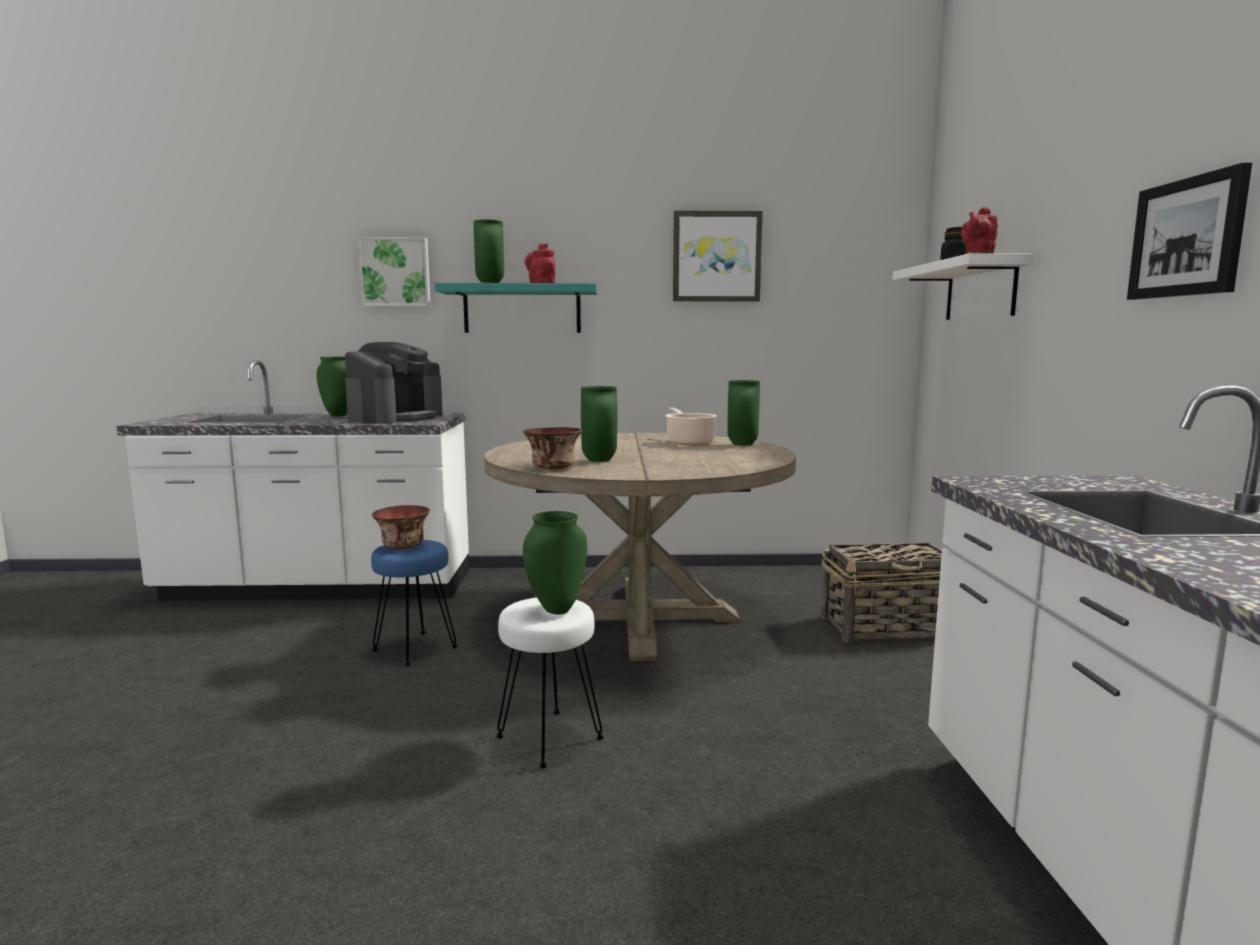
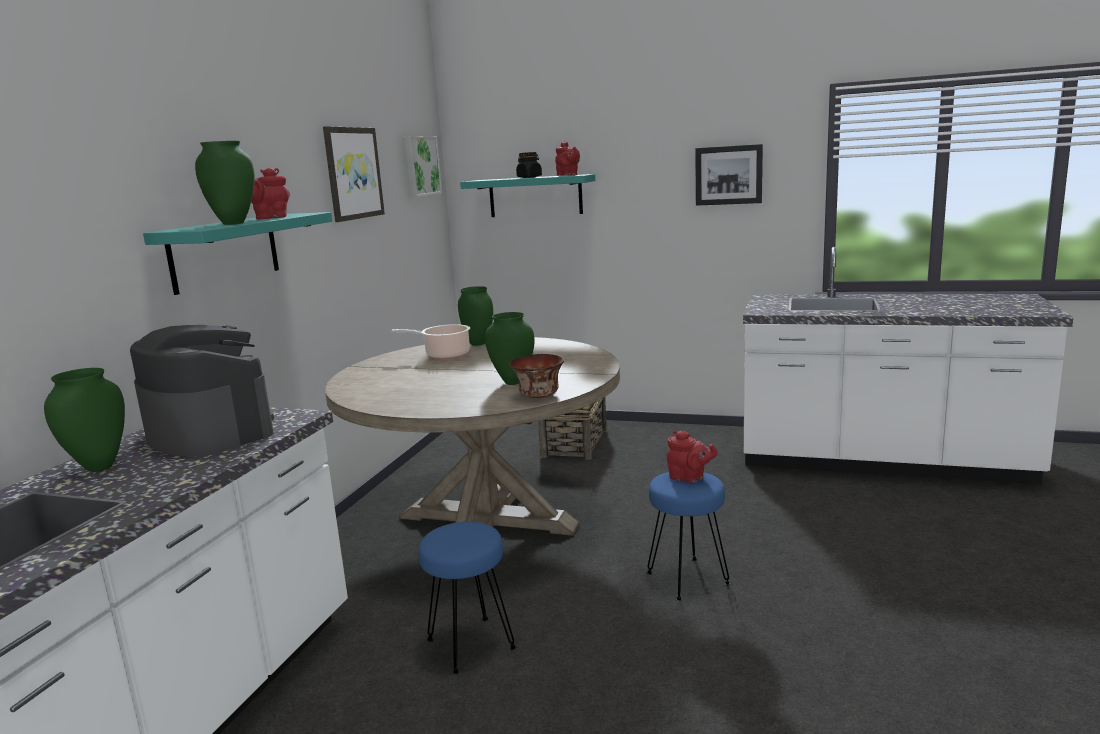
camera: 70 degrees left, 5 degrees up
picture [357,237,431,307] -> picture moved to [404,136,442,197]
bowl [372,505,430,549] -> none
white stool [496,597,604,768] -> blue stool [646,472,730,601]
green vase [523,511,587,615] -> red teapot [667,430,718,483]
white shelf [892,253,1032,320] -> turquoise shelf [460,174,595,217]

